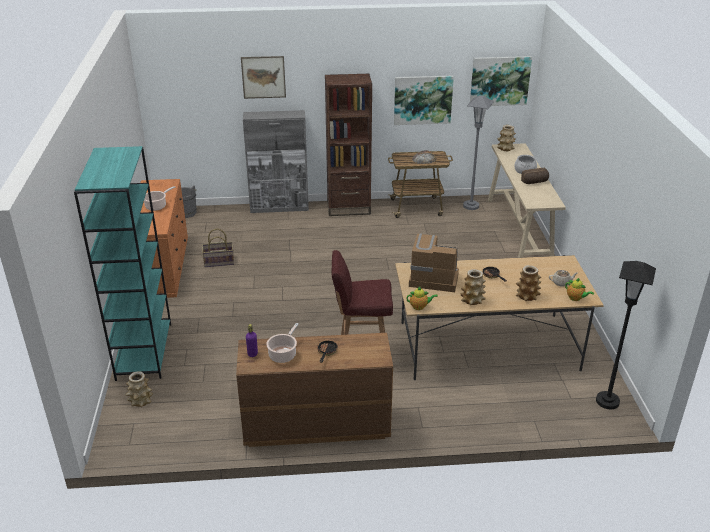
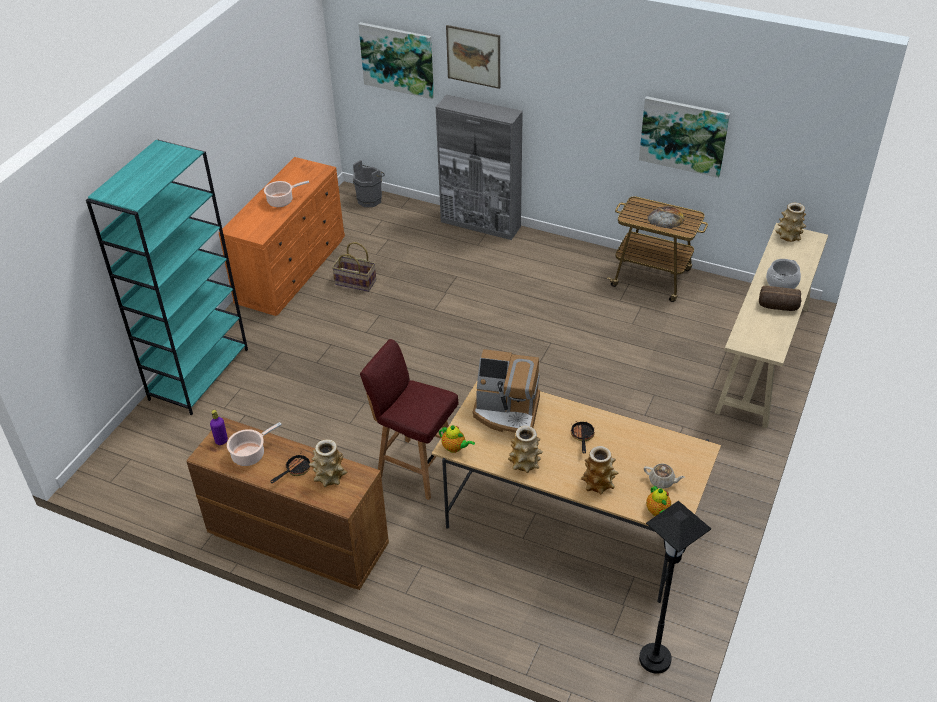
camera: 30 degrees right, 10 degrees up
vase [126,371,153,407] -> vase moved to [309,439,347,487]
brown bookcase [325,74,372,216] -> none
coffee machine [409,234,459,292] -> coffee machine turned 150 degrees clockwise [473,349,540,433]
grey floor lamp [463,95,494,210] -> none
picture [470,56,532,106] -> picture moved to [358,22,434,99]

